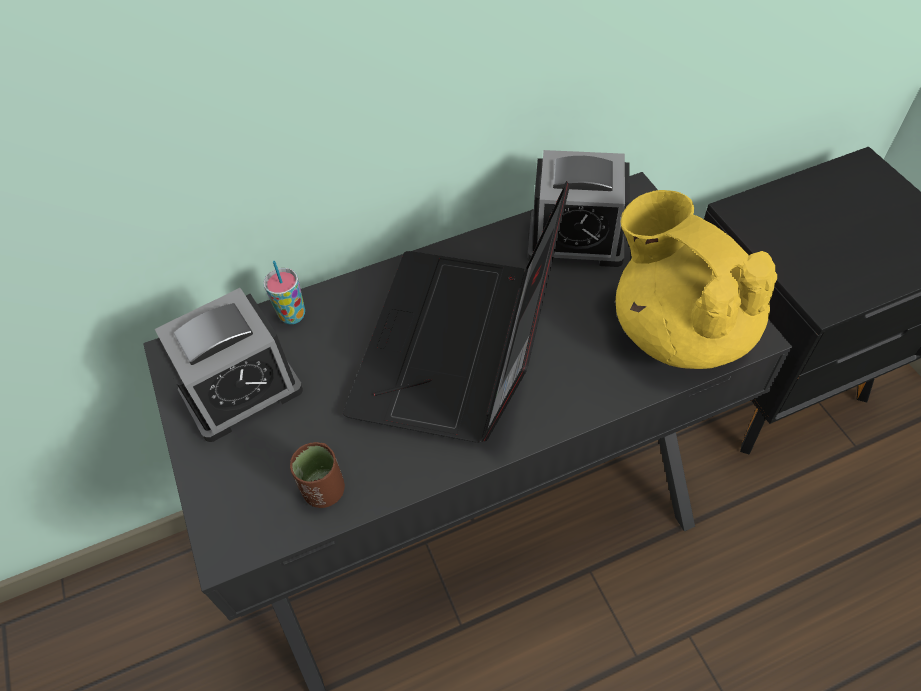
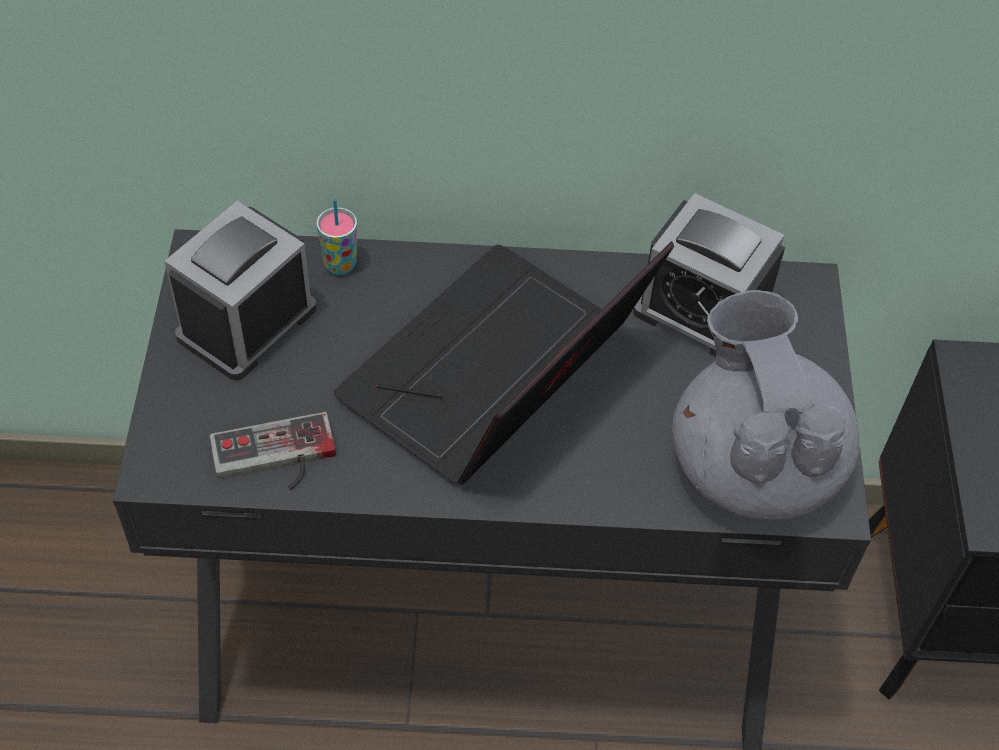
camera: 20 degrees right, 0 degrees up
alarm clock [154,288,303,442] -> alarm clock turned 135 degrees clockwise [164,201,317,381]
brown cup [290,442,345,508] -> game controller [210,412,336,490]
yellow teapot [616,190,777,369] -> grey teapot [672,290,860,519]

